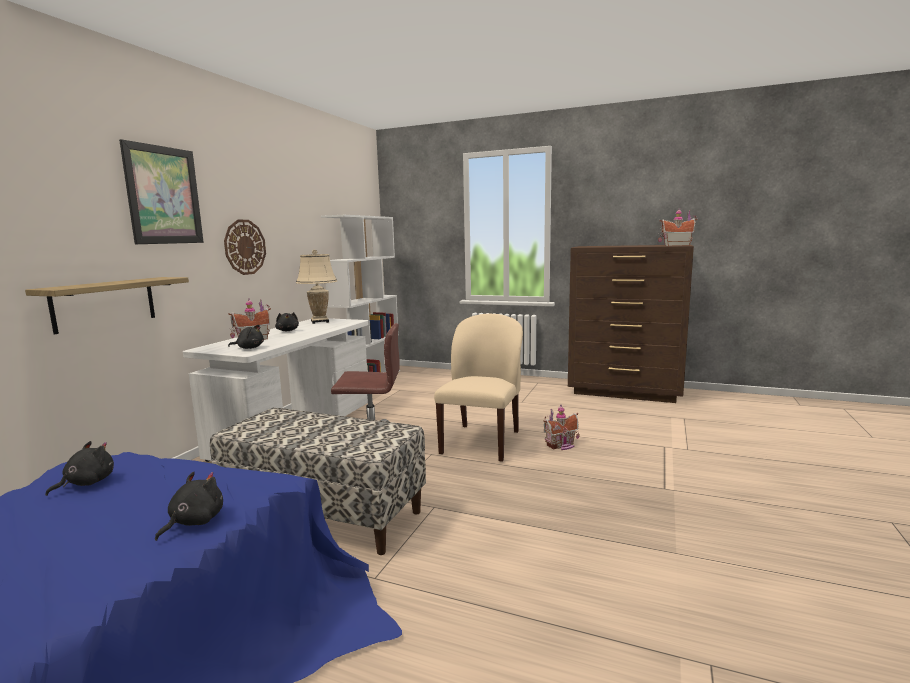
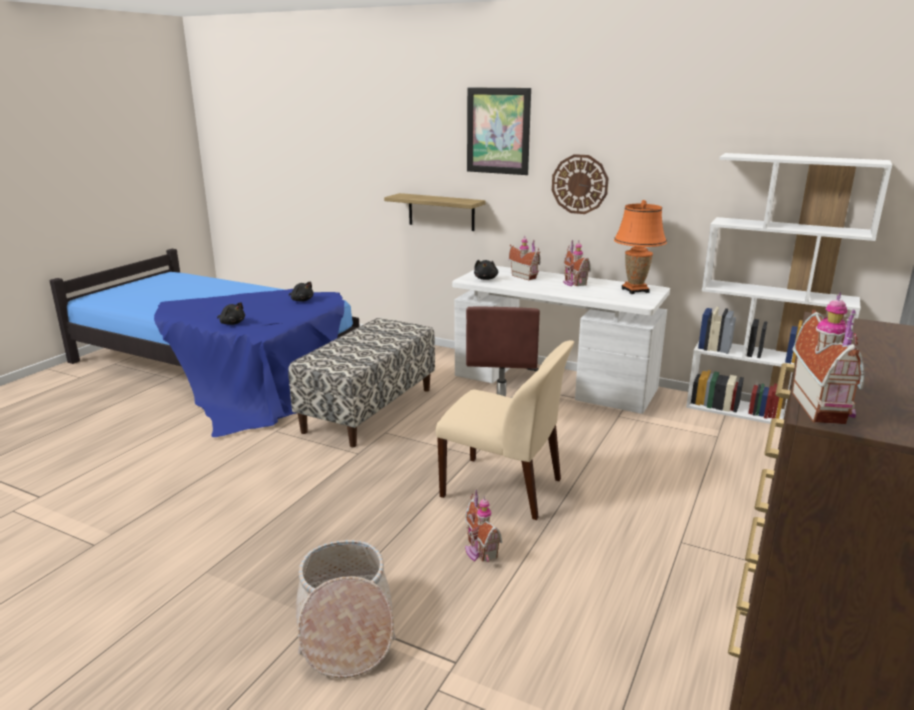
camera: 95 degrees right, 10 degrees up
black plush toy [275,312,299,331] -> toy house [563,240,591,286]
beige table lamp [296,249,337,324] -> orange table lamp [614,200,667,294]
none -> basket [296,540,396,678]

